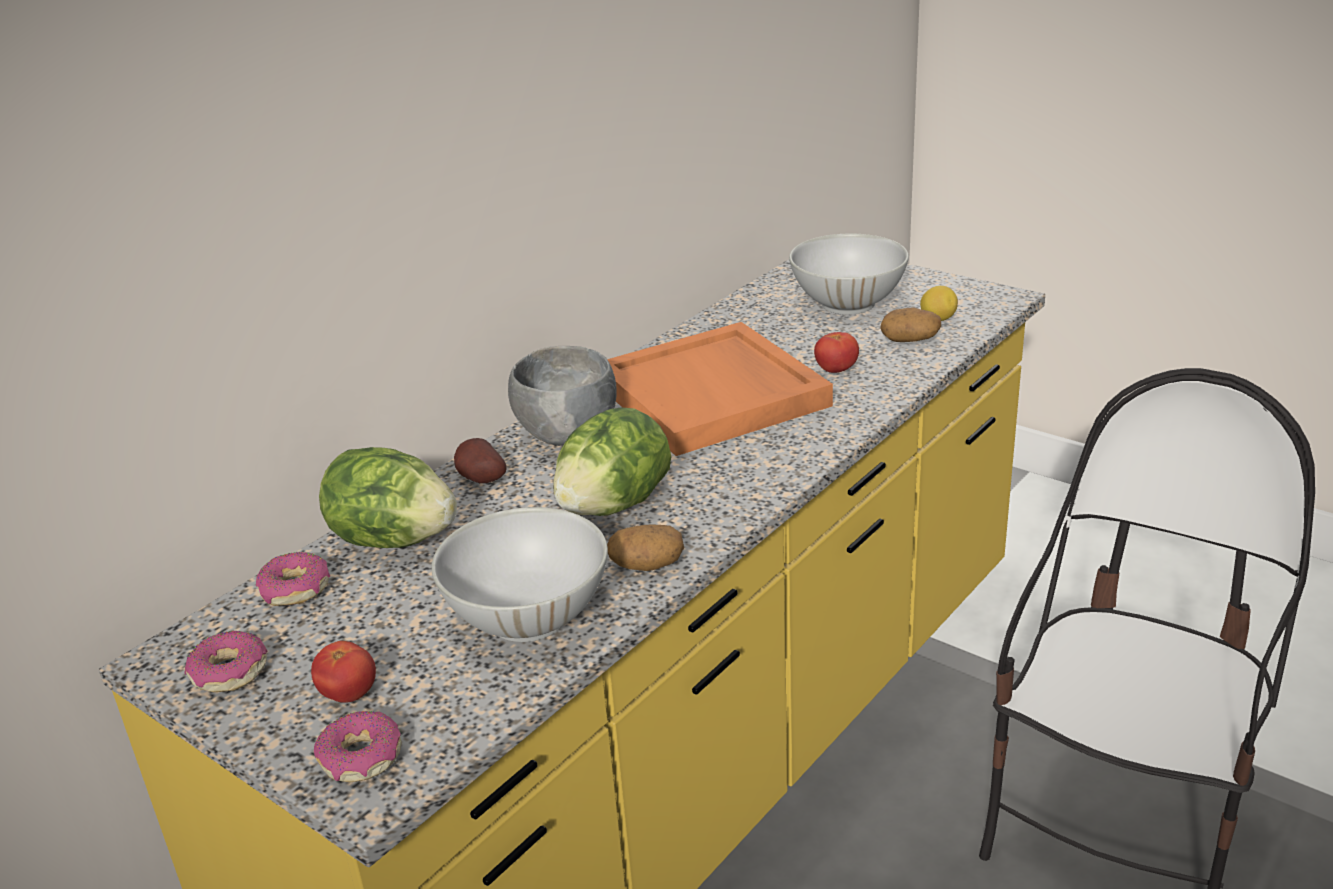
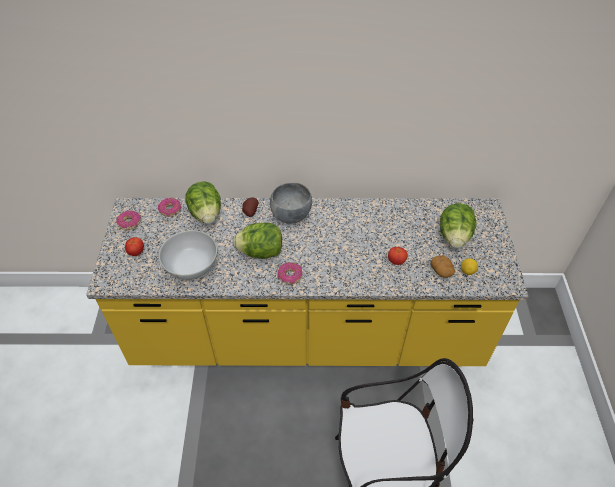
camera: 50 degrees right, 20 degrees up
donut [314,711,402,782] -> donut moved to [277,262,302,284]
orange tray [607,322,833,456] -> none
potato [607,525,684,571] -> none
white bowl [789,234,909,315] -> lettuce [440,203,476,248]

